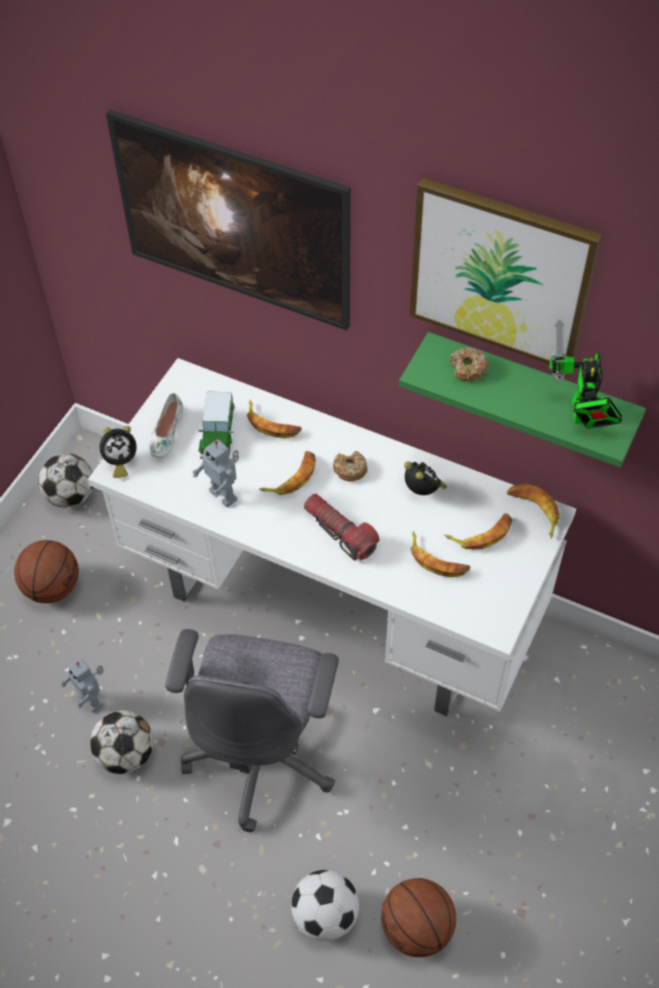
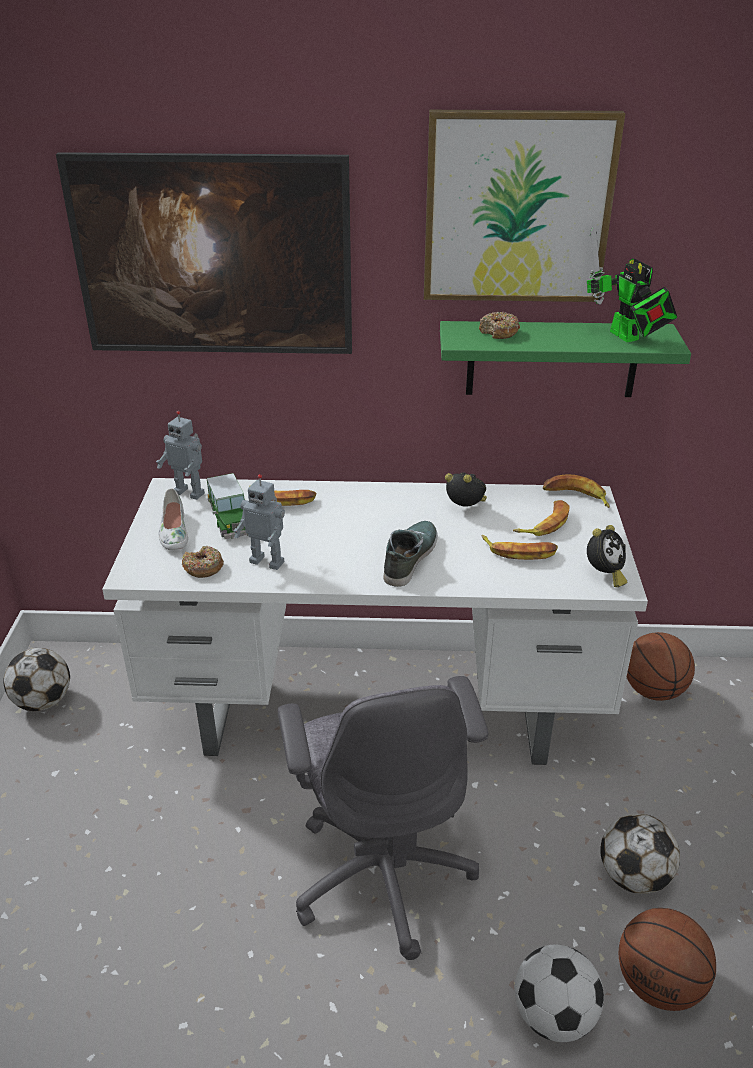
camera: 25 degrees left, 20 degrees down
basketball [14,540,79,603] -> basketball moved to [627,632,695,701]
toy robot [60,659,104,713] -> toy robot moved to [156,411,205,500]
football [90,710,153,774] -> football moved to [600,814,680,894]
alarm clock [100,426,137,478] -> alarm clock moved to [587,525,627,587]
banana [259,451,316,495] -> none
flashlight [304,494,379,561] -> shoe [384,521,438,587]
donut [333,451,368,481] -> donut moved to [182,546,224,578]

